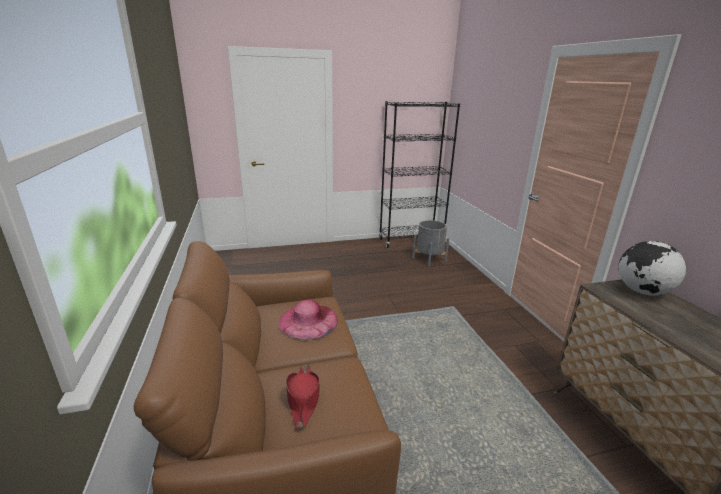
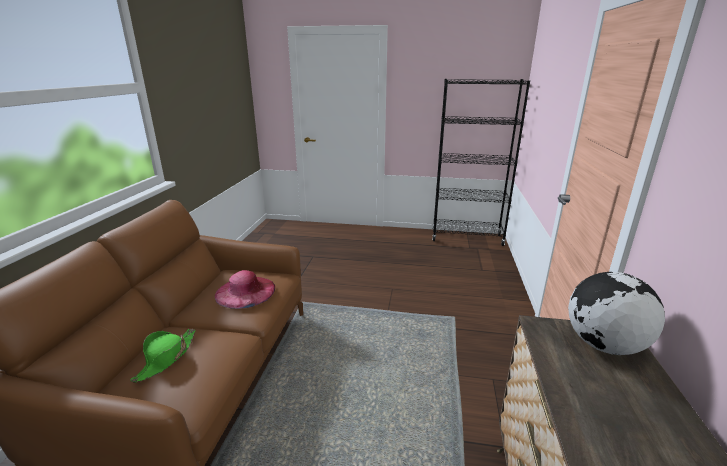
camera: 25 degrees right, 0 degrees up
red hat [286,365,320,428] -> green hat [130,329,196,382]
grey planter [412,220,449,267] -> none

